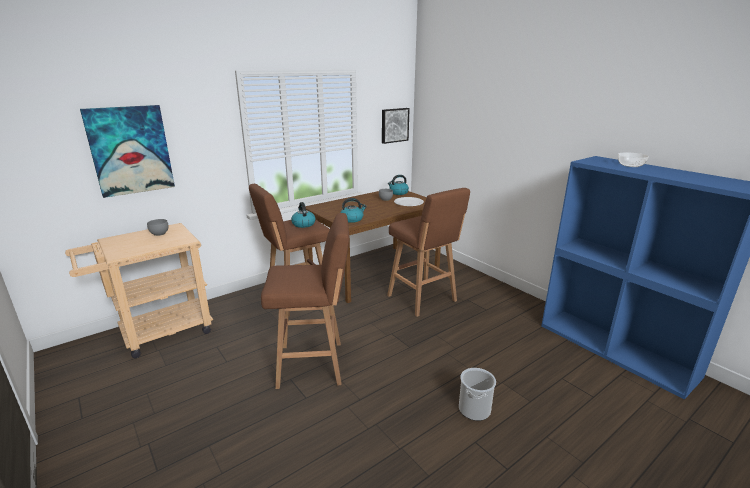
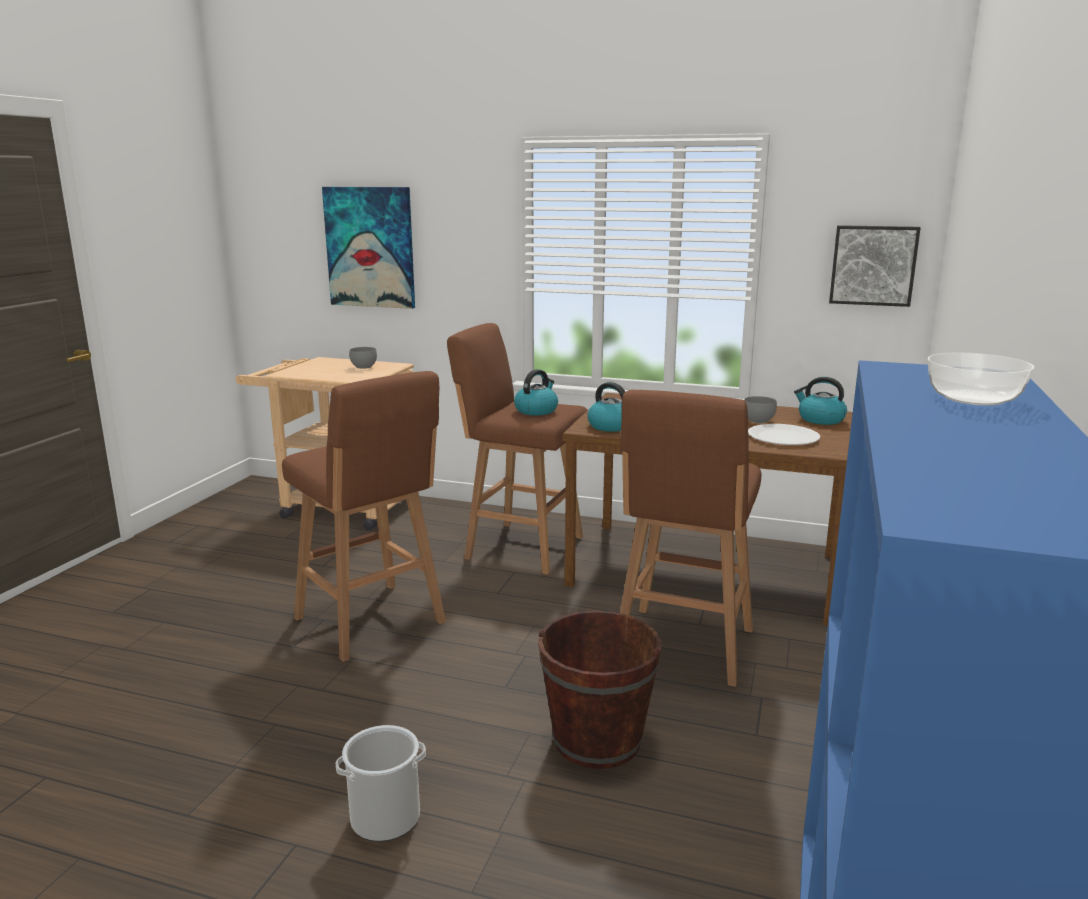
camera: 55 degrees right, 5 degrees down
none -> brown bucket [538,610,661,769]

